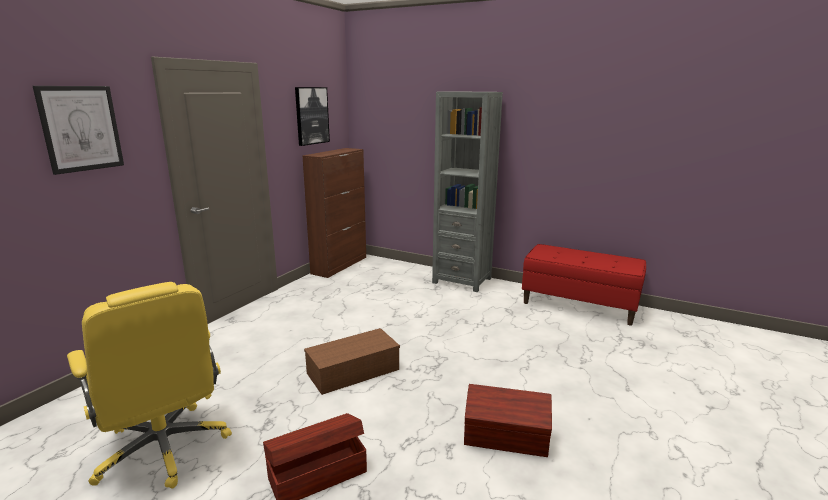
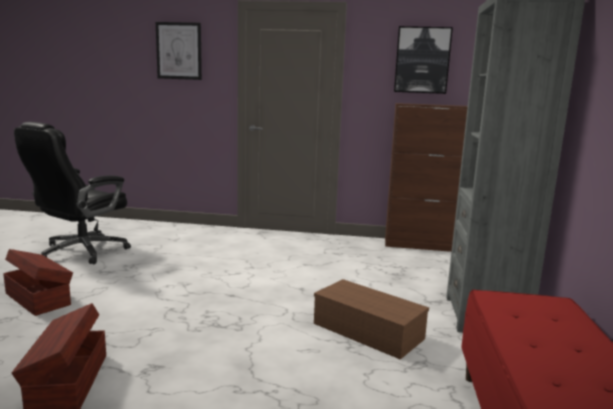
camera: 70 degrees right, 5 degrees down
yellow office chair [67,282,232,489] -> black office chair [14,122,131,264]
brown storage box [304,328,400,395] -> brown storage box moved to [314,279,429,360]

